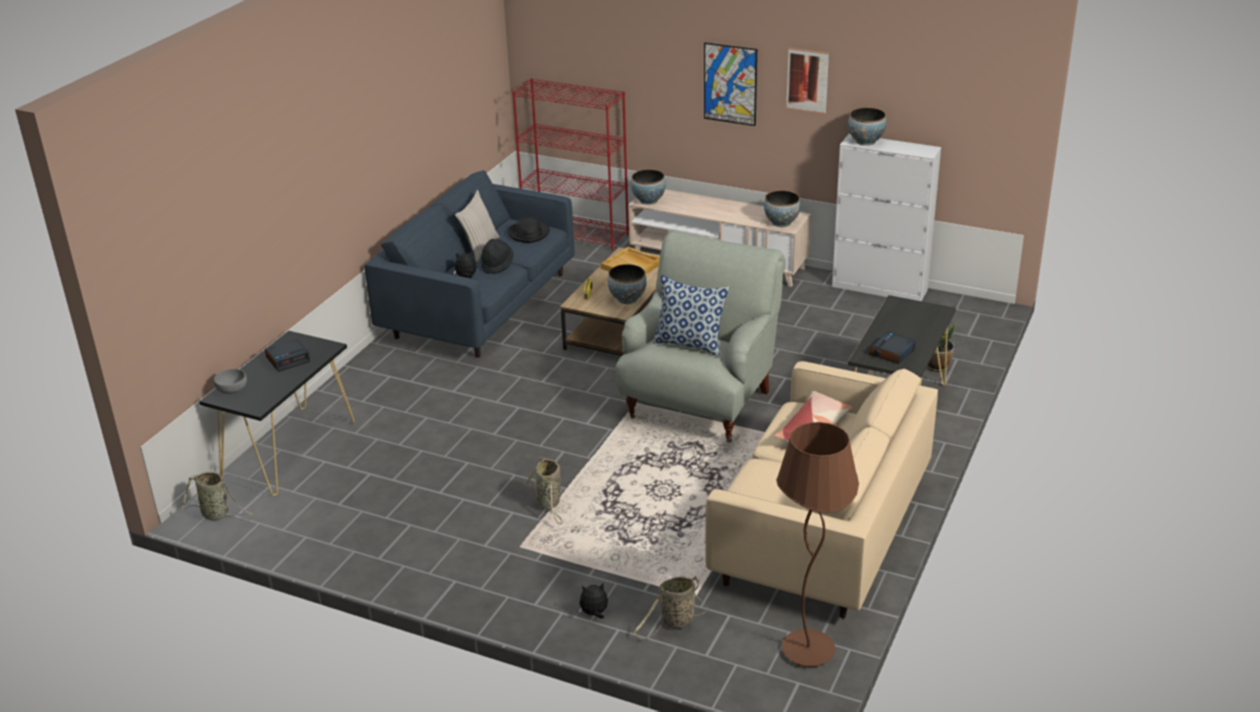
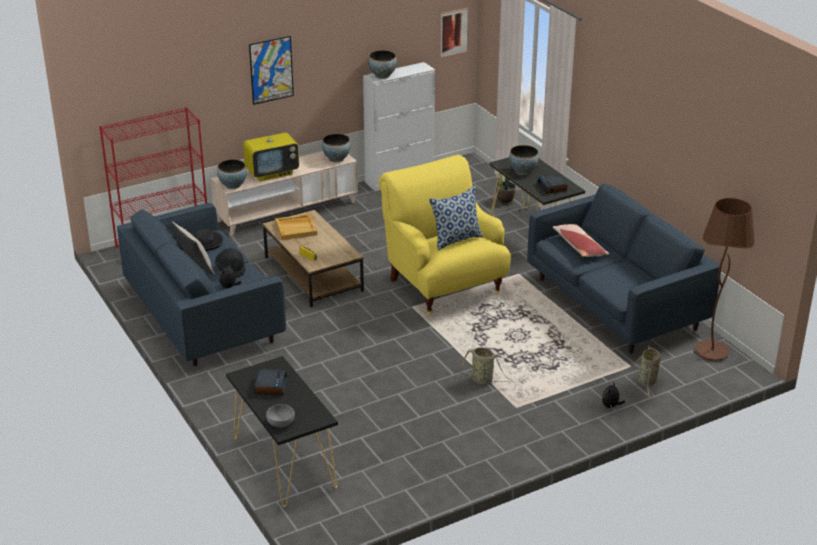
camera: 55 degrees left, 0 degrees up
basket [182,472,255,521] -> none
bowl [608,264,647,304] -> bowl moved to [509,145,539,175]
grey armchair [615,230,786,443] -> yellow armchair [379,155,511,315]
beige sofa [705,361,938,619] -> blue sofa [527,184,721,354]
picture [786,48,829,114] -> picture moved to [441,8,468,58]
none -> television [243,120,299,181]

